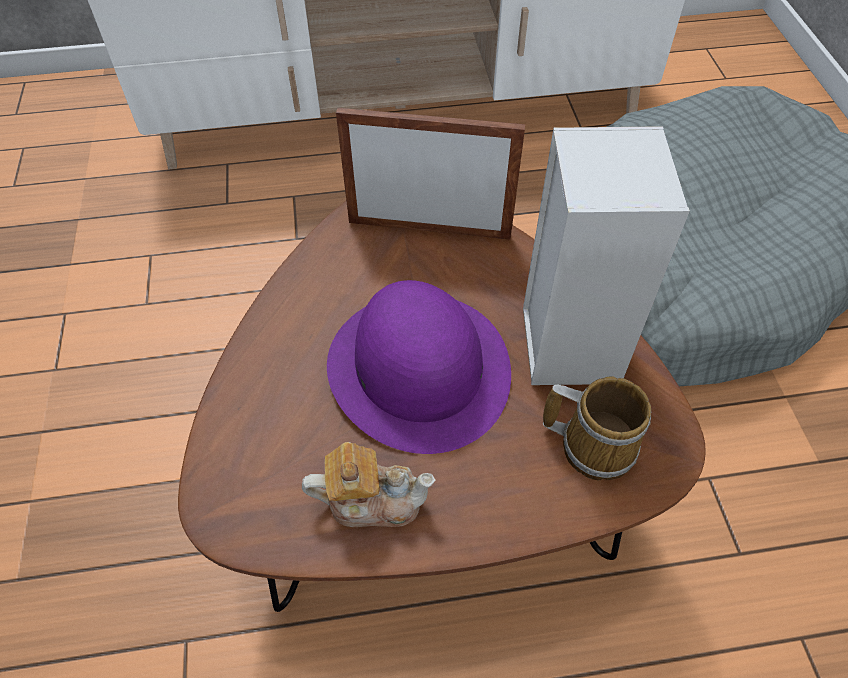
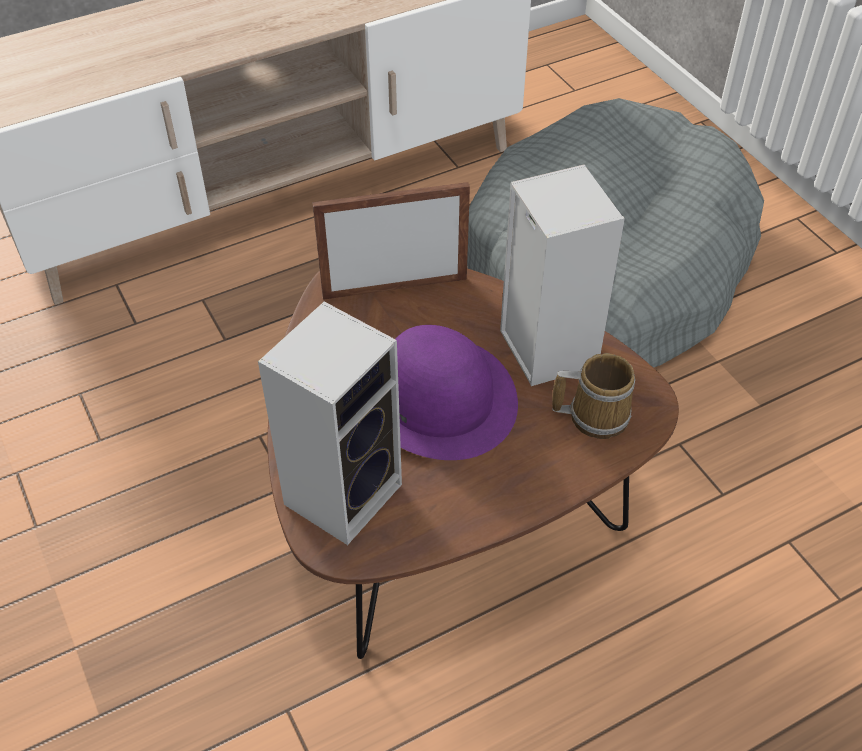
camera: 20 degrees left, 5 degrees down
teapot [302,442,436,527] -> none
none -> speaker [258,301,402,545]

